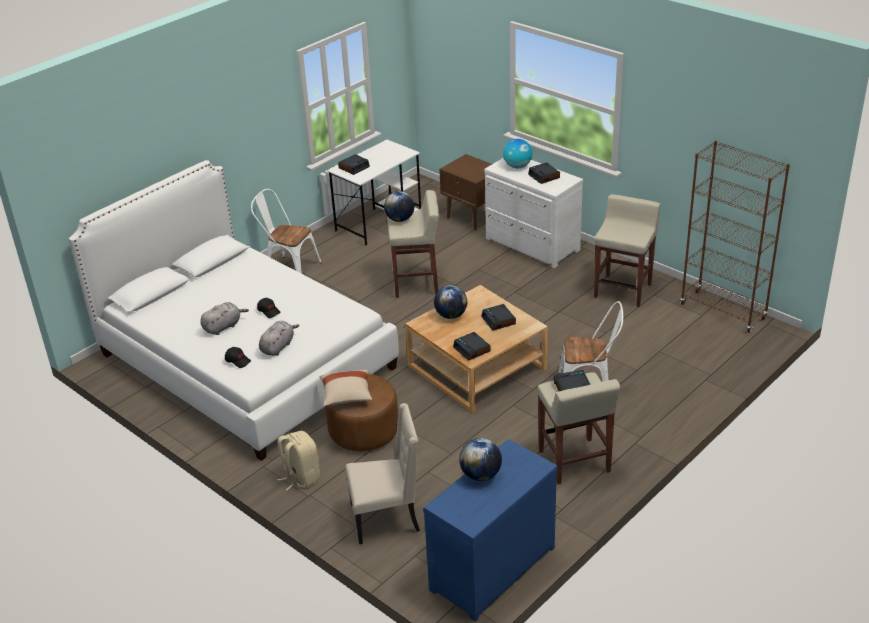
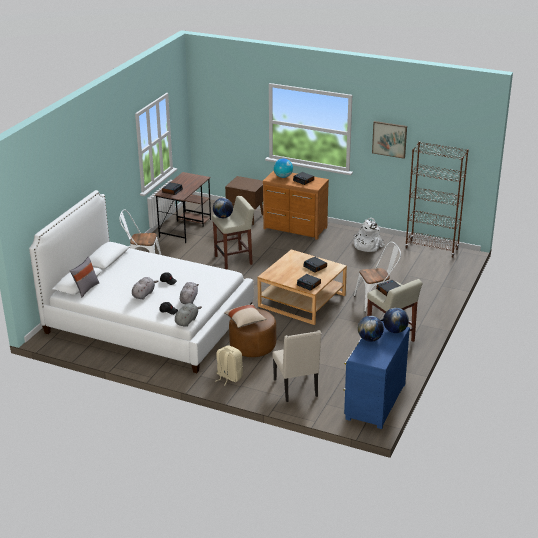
camera: 20 degrees left, 5 degrees down
white desk [327,140,421,246] -> brown desk [155,172,211,243]
beige chair [345,403,420,544] -> beige chair turned 105 degrees clockwise [273,330,321,402]
globe [434,285,467,319] -> globe moved to [383,308,409,333]
white dresser [484,158,583,268] -> brown dresser [263,170,329,240]
beige stool [594,194,661,307] -> white backpack [353,218,384,252]
none -> grey pillow [70,257,99,297]
none -> grey plush toy [175,303,202,327]
none -> picture [372,121,407,159]

